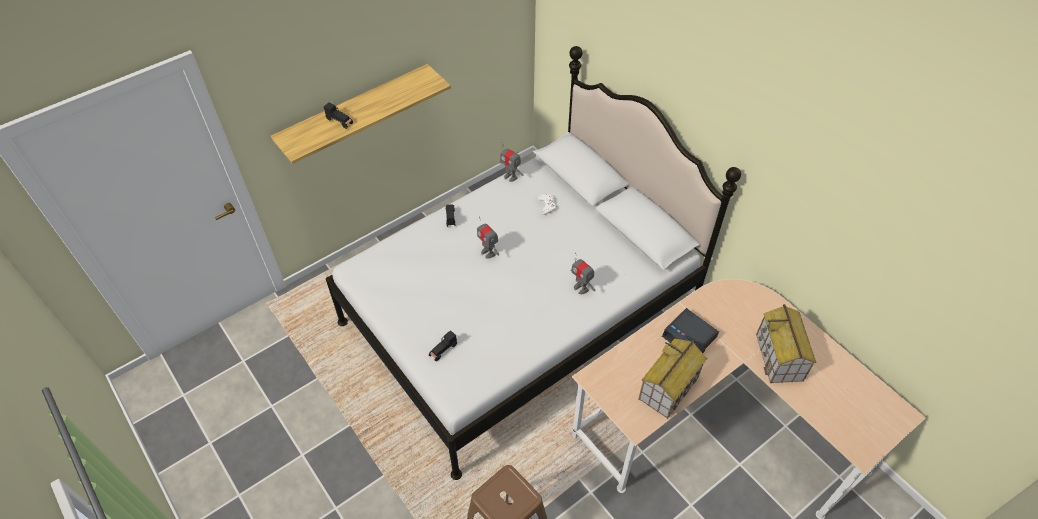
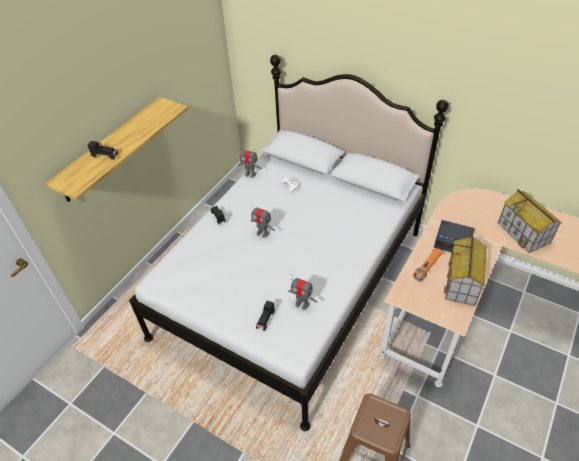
camera: 20 degrees left, 5 degrees down
toy robot [570,253,595,294] -> toy robot moved to [288,277,318,310]
none -> orange flashlight [413,248,442,281]

